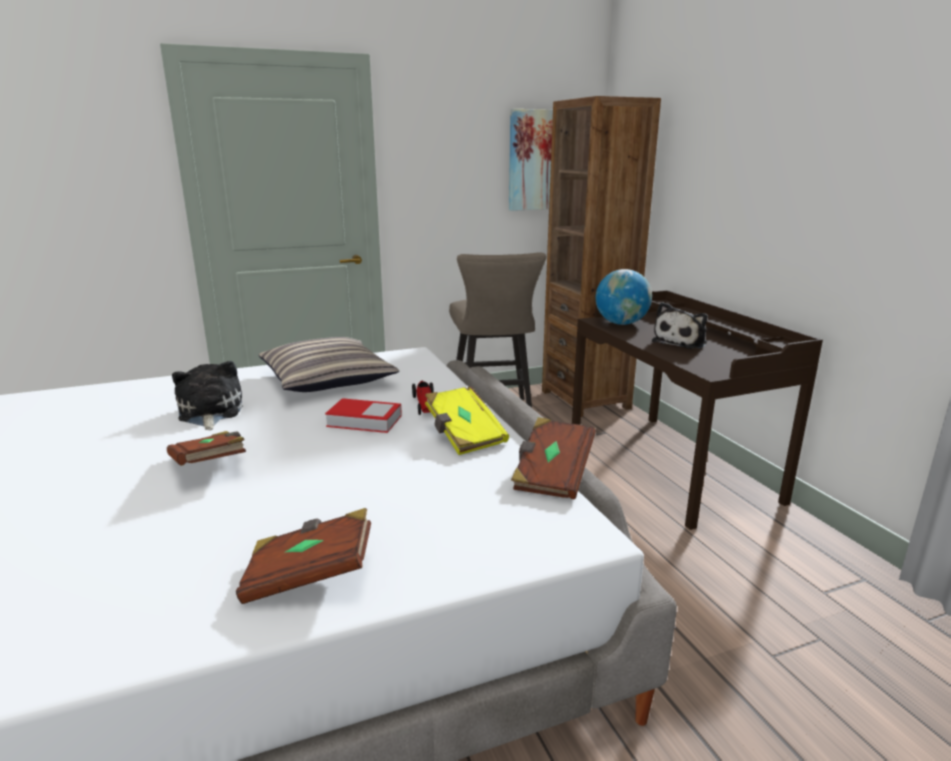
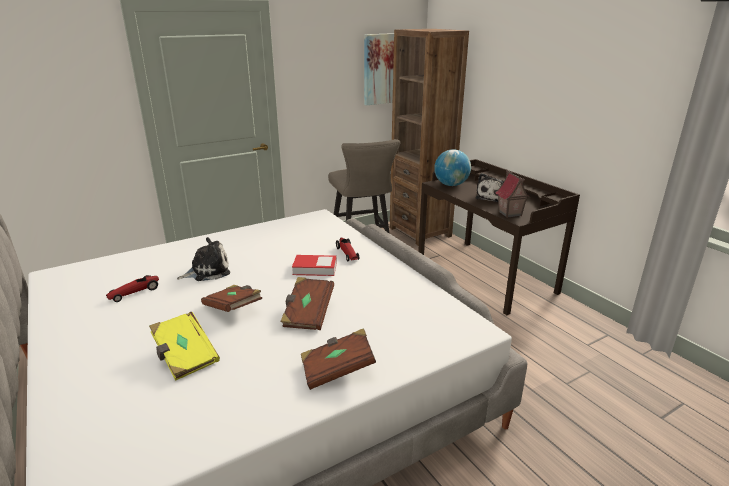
camera: 10 degrees left, 5 degrees up
plush toy [172,361,243,430] -> plush toy turned 90 degrees clockwise [177,237,230,281]
pillow [259,337,399,392] -> none
yellow book [425,386,509,455] -> yellow book moved to [149,312,220,381]
brown book [511,417,596,499] -> brown book moved to [280,277,334,330]
none -> toy car [106,275,159,302]
none -> toy house [496,169,530,218]

